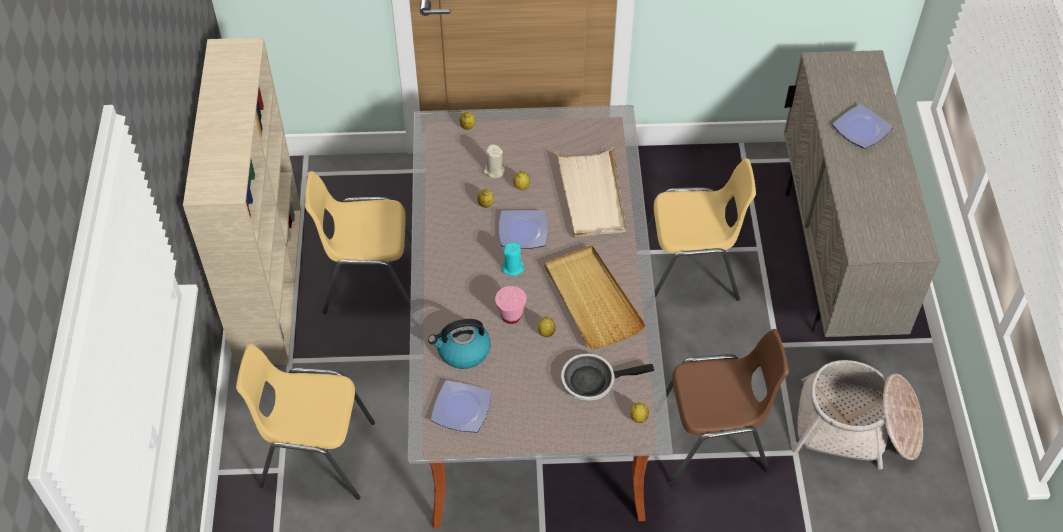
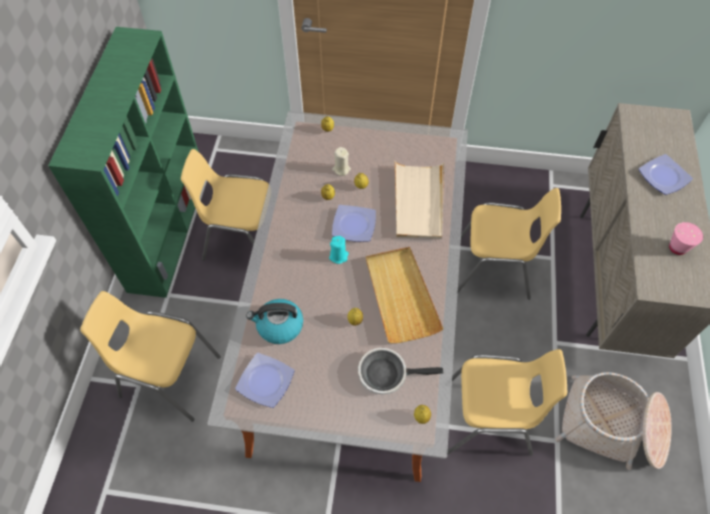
camera: 10 degrees right, 5 degrees up
beige bookcase [183,38,301,366] -> green bookcase [48,27,199,298]
pink cup [495,286,527,324] -> pink cup moved to [669,222,703,255]
brown chair [666,329,789,486] -> yellow chair [447,349,567,456]

